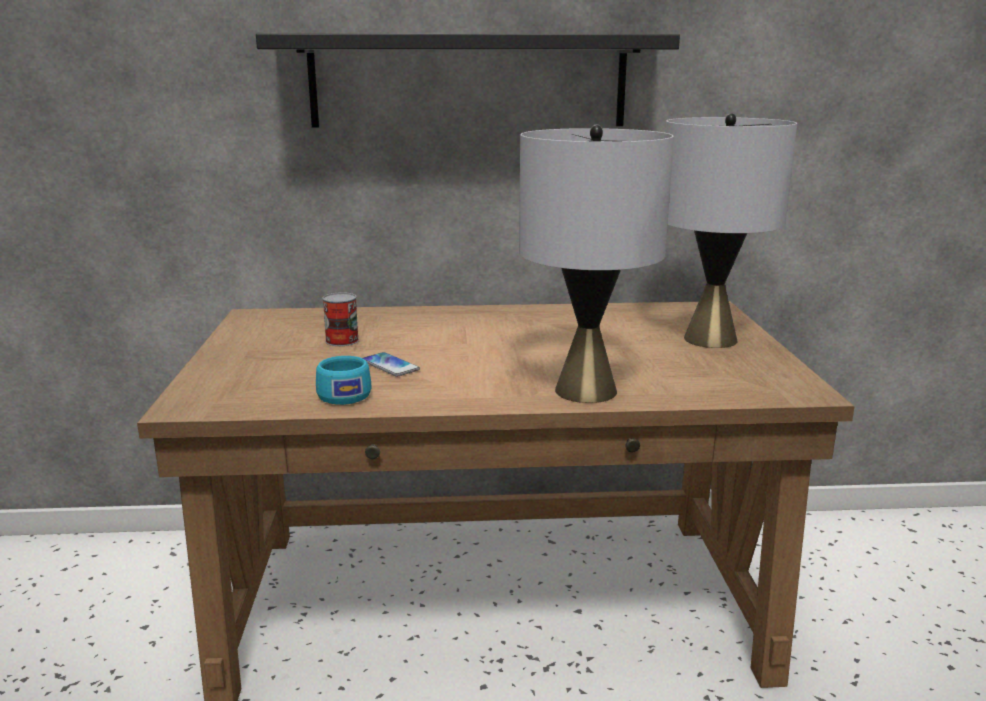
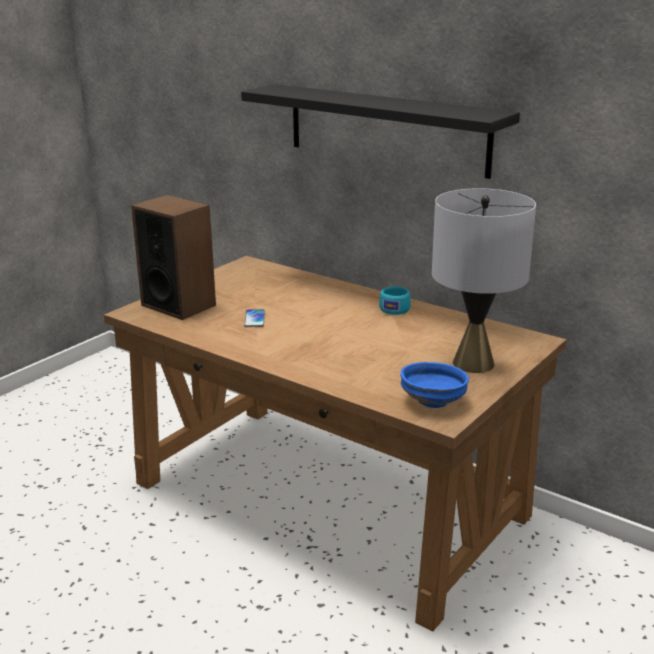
camera: 40 degrees right, 5 degrees up
turquoise cup [316,356,372,405] -> turquoise cup moved to [379,286,411,315]
can [322,292,359,346] -> none
grey table lamp [519,124,674,403] -> none
none -> speaker [131,195,216,320]
none -> blue bowl [401,362,469,408]

